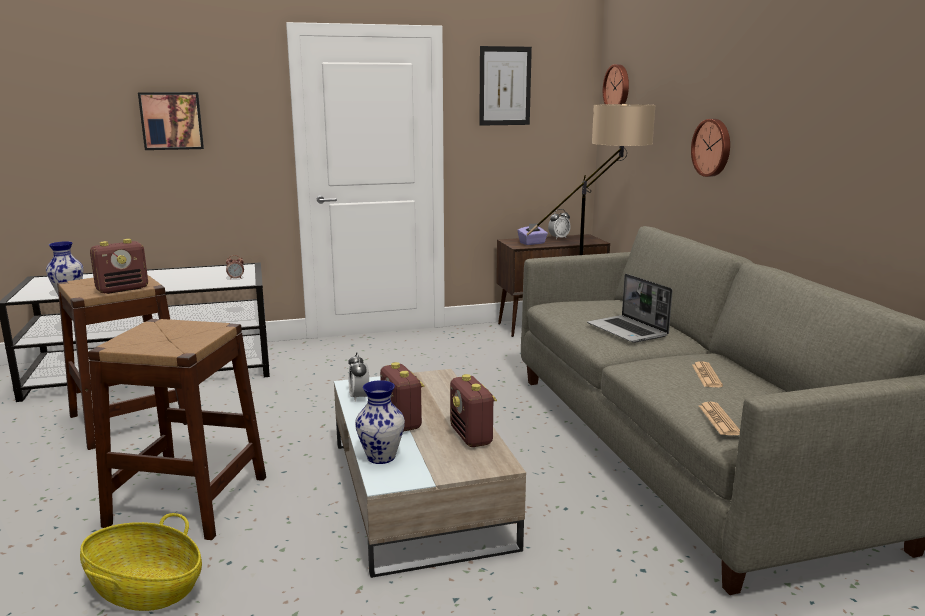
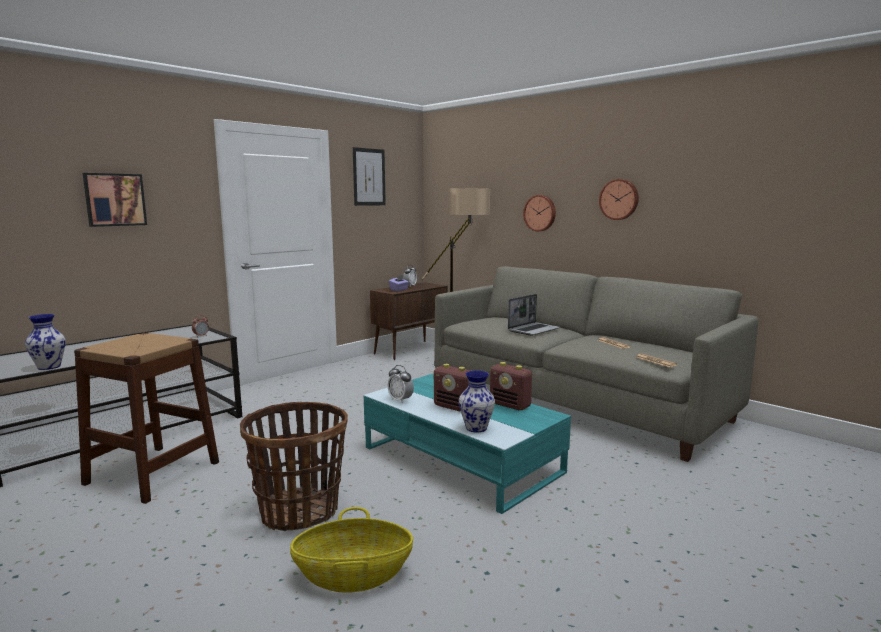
camera: 30 degrees left, 5 degrees down
brown stool [88,319,266,540] -> basket [240,402,348,531]
radio [90,239,148,294] -> none
beige coffee table [334,369,526,578] -> turquoise coffee table [364,374,571,514]
laptop [587,274,672,343] -> laptop turned 75 degrees counterclockwise [508,294,560,336]
wall clock [603,64,629,104] -> wall clock moved to [599,179,639,220]

